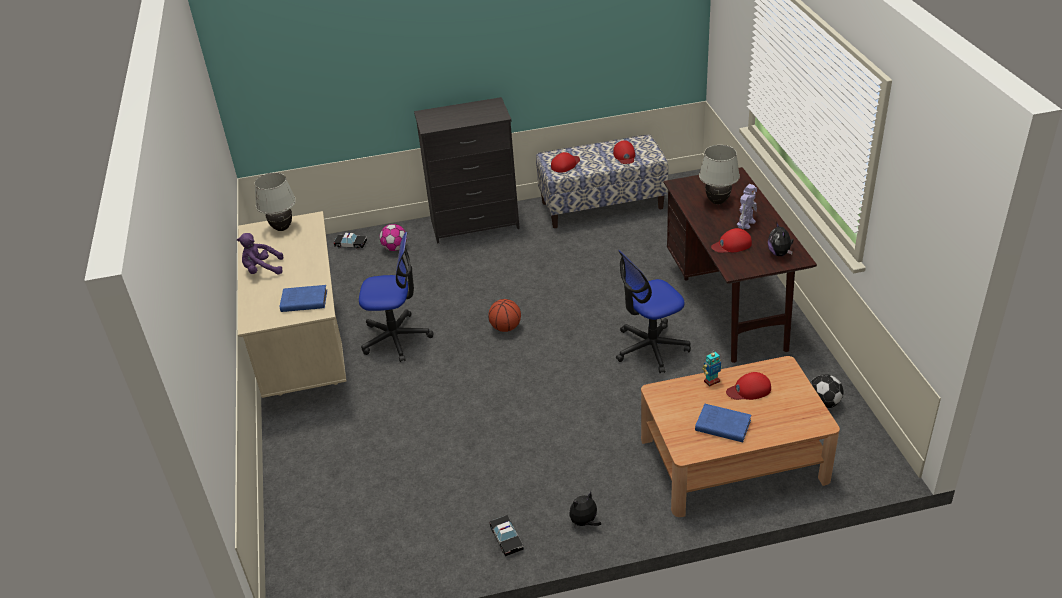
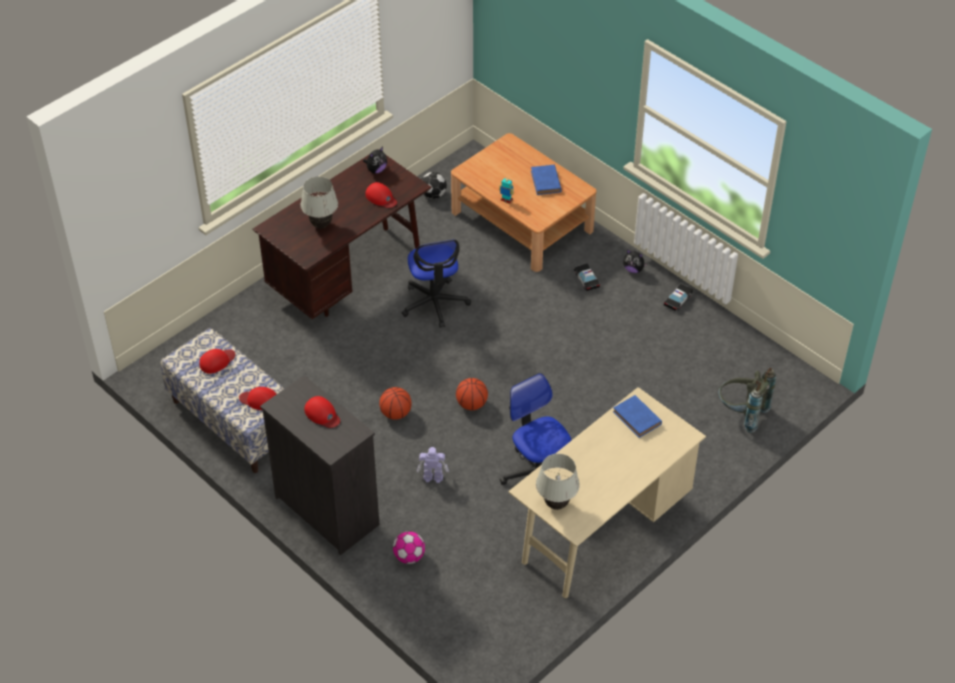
camera: 125 degrees left, 10 degrees up
purple plush toy [237,233,283,274] -> none
toy car [333,232,367,249] -> toy car moved to [574,264,600,291]
office chair [616,250,691,373] -> office chair turned 45 degrees clockwise [402,239,471,328]
red cap [726,372,771,400] -> red cap moved to [304,396,340,428]
toy robot [737,184,757,229] -> toy robot moved to [417,447,449,483]
none -> basketball [379,387,412,420]
none -> grey backpack [718,368,776,433]

